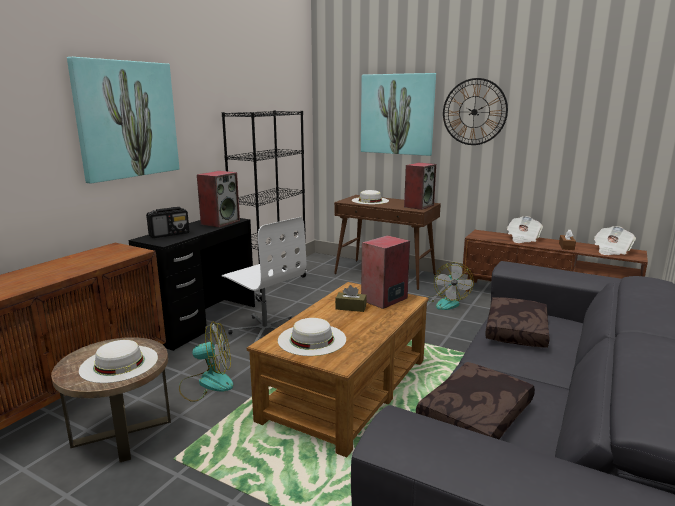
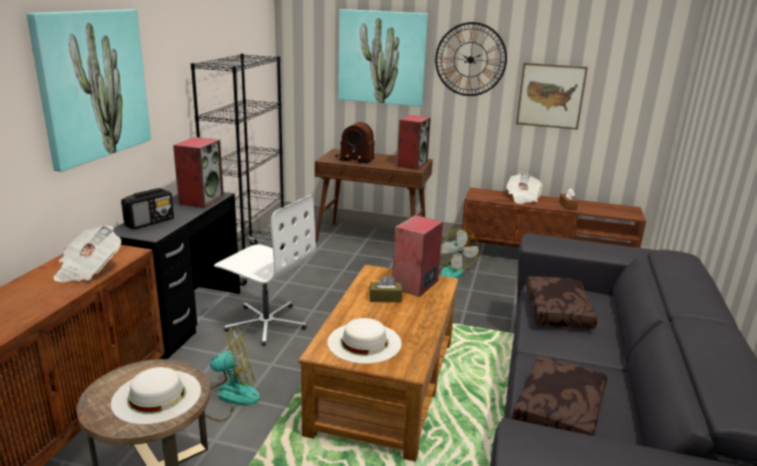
camera: 15 degrees left, 5 degrees up
white hat [352,190,389,204] -> radio [335,122,374,164]
newspaper [594,226,636,255] -> newspaper moved to [53,225,121,282]
none -> picture [516,63,588,130]

